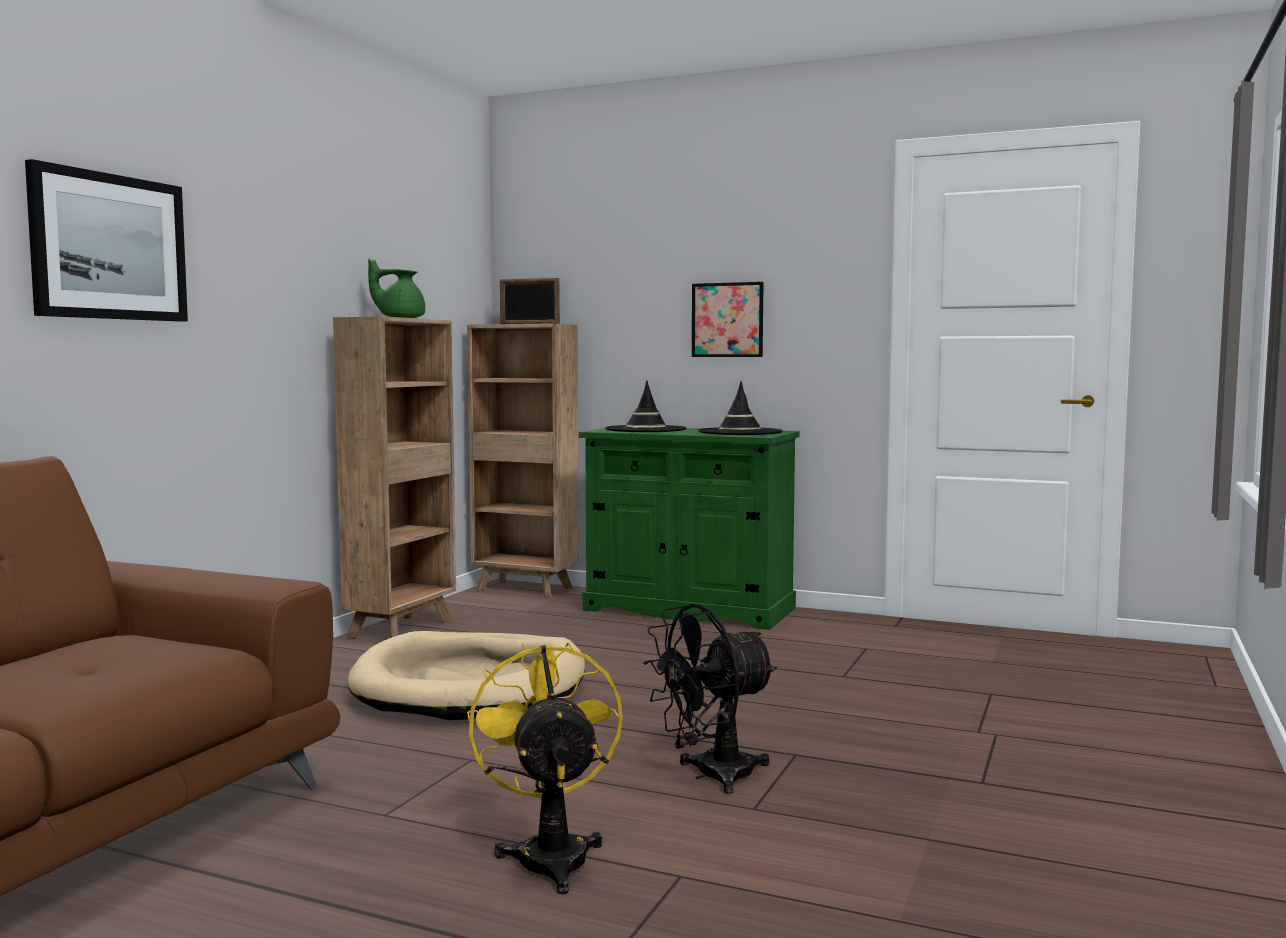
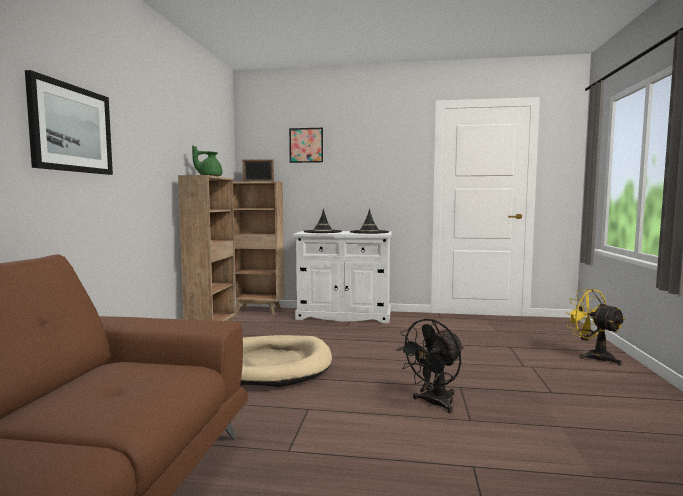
camera: 15 degrees left, 0 degrees up
yellow fan [467,642,623,894] -> yellow fan moved to [565,289,625,365]
green cabinet [578,428,800,630] -> white cabinet [293,231,392,323]
picture [692,282,764,357] -> picture moved to [289,128,323,163]

